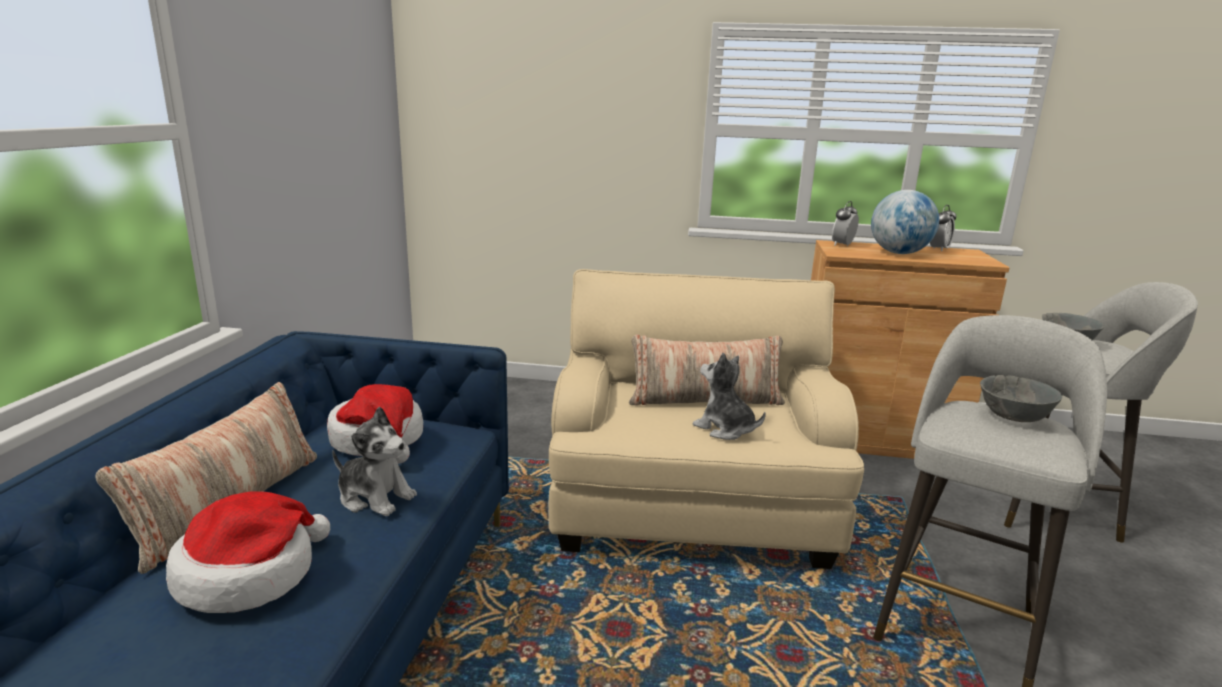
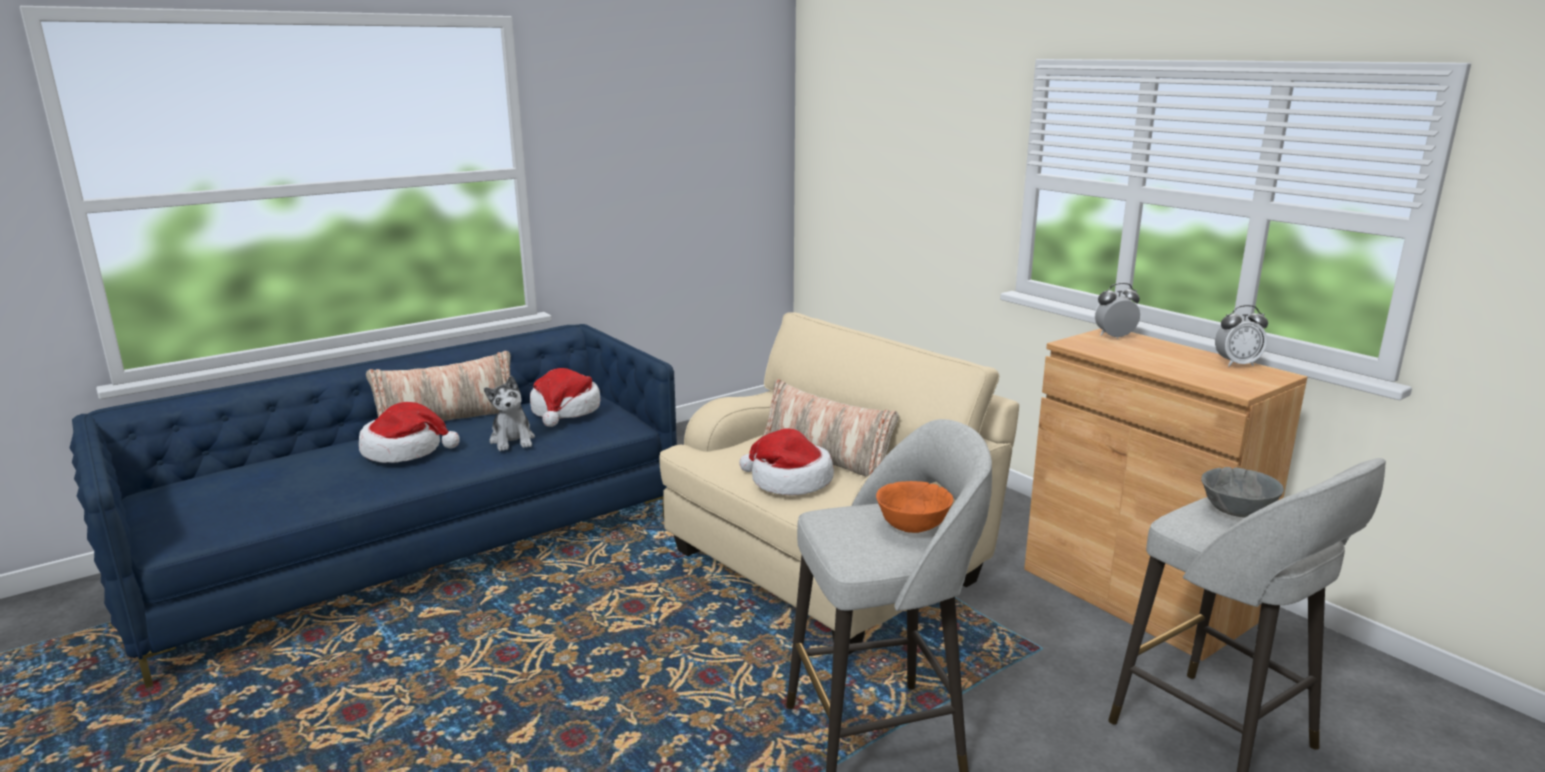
camera: 45 degrees right, 0 degrees up
plush toy [693,353,766,440] -> hat [739,428,834,495]
globe [871,190,939,254] -> none
grey bowl [980,375,1062,422] -> orange bowl [876,481,953,533]

